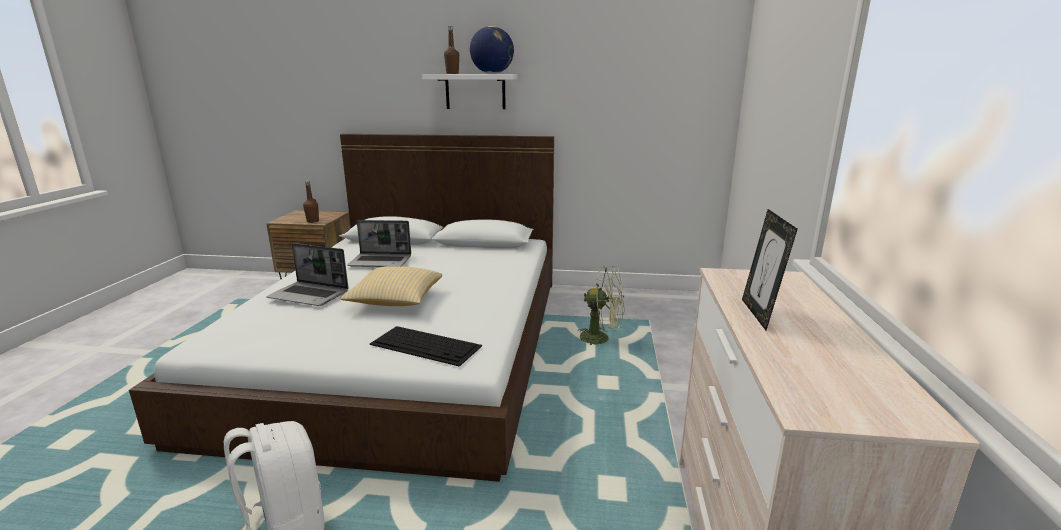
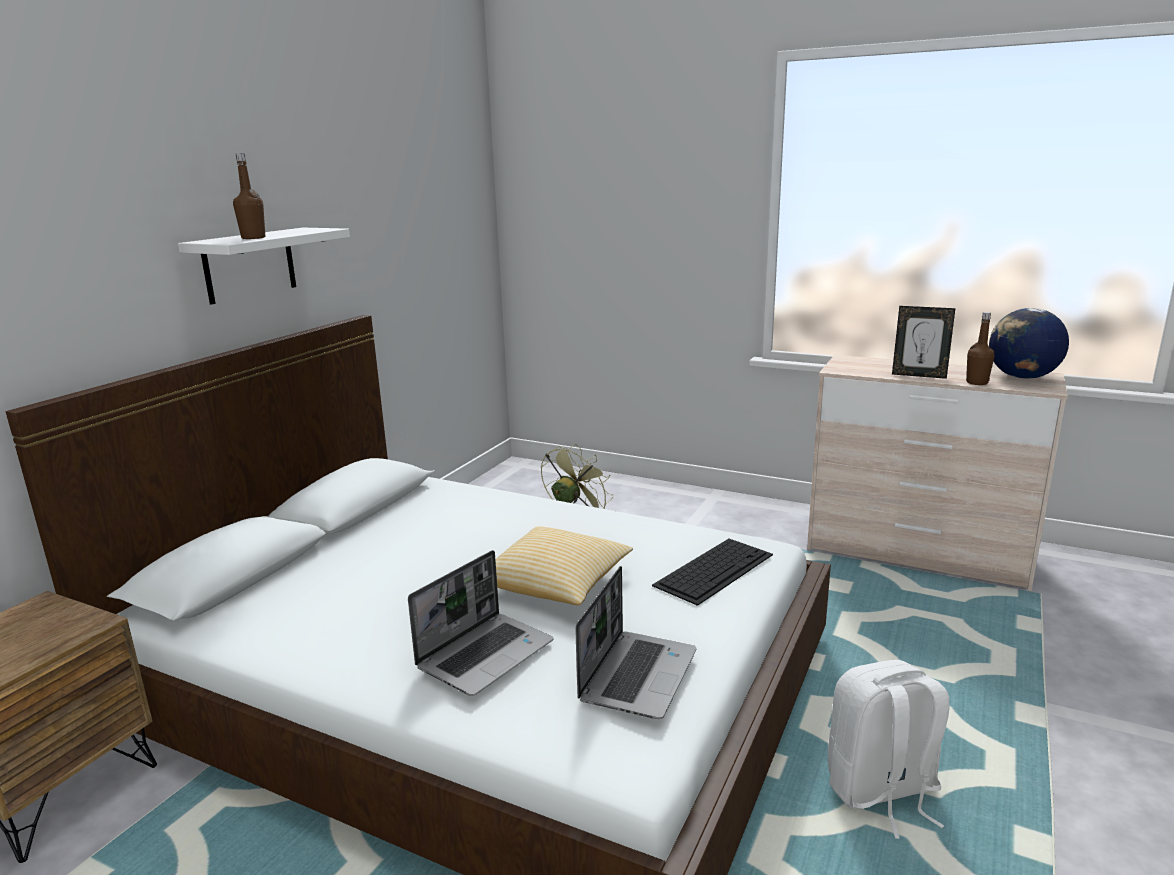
camera: 70 degrees left, 0 degrees up
brown bottle [303,181,319,223] -> brown bottle moved to [966,312,995,385]
laptop [348,220,411,267] -> laptop moved to [575,566,697,719]
globe [470,26,514,74] -> globe moved to [989,308,1069,379]

